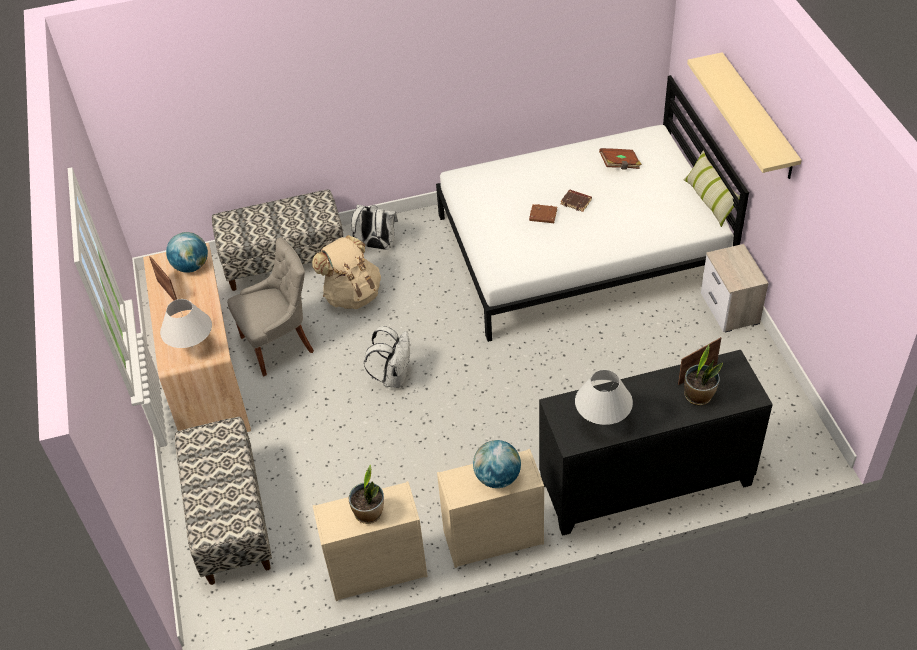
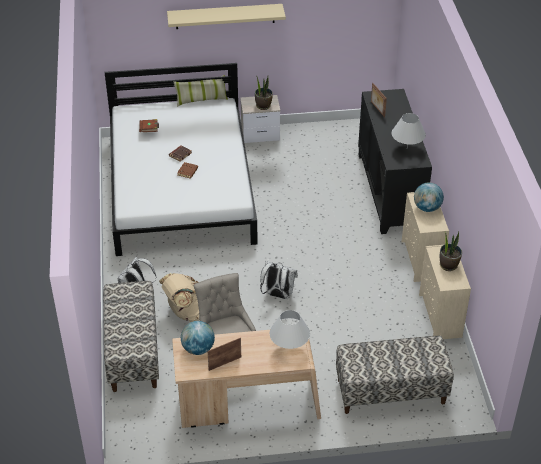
camera: 85 degrees left, 5 degrees down
potted plant [684,345,723,405] -> potted plant moved to [255,77,273,110]

